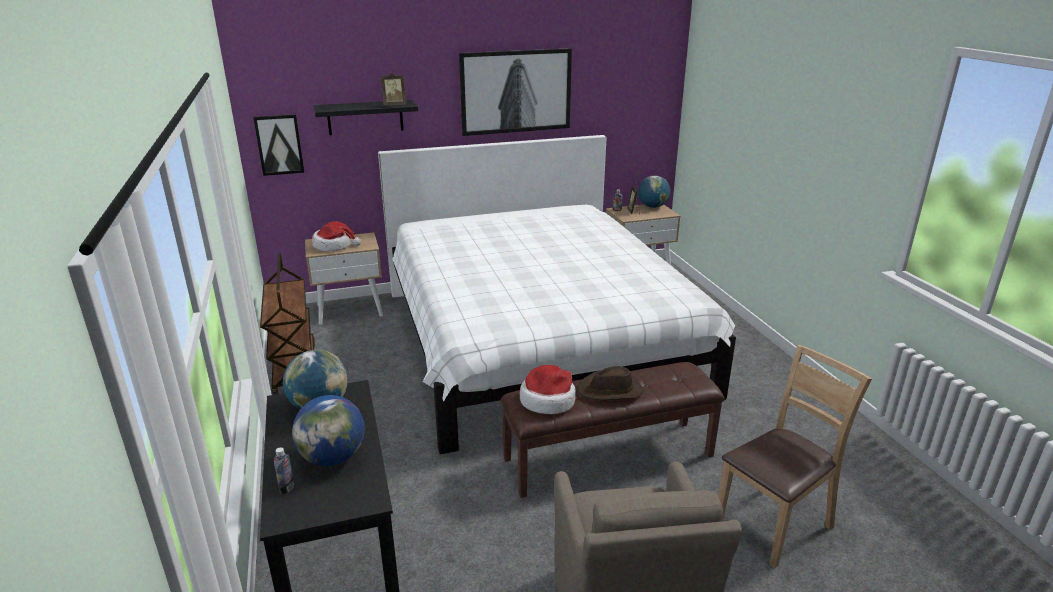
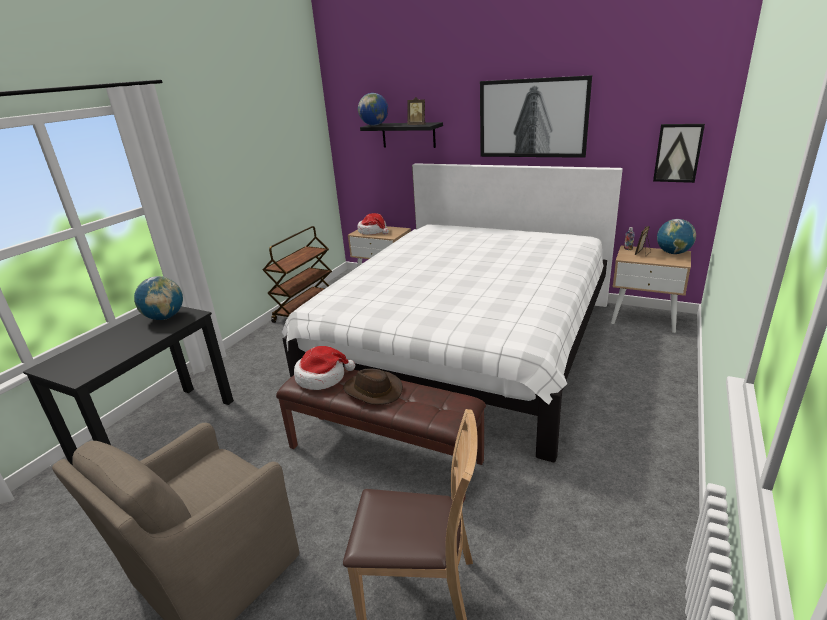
camera: 45 degrees right, 0 degrees up
picture [253,114,304,176] -> picture moved to [653,124,705,183]
bottle [274,447,294,495] -> none
globe [292,395,364,466] -> globe moved to [358,93,388,126]

